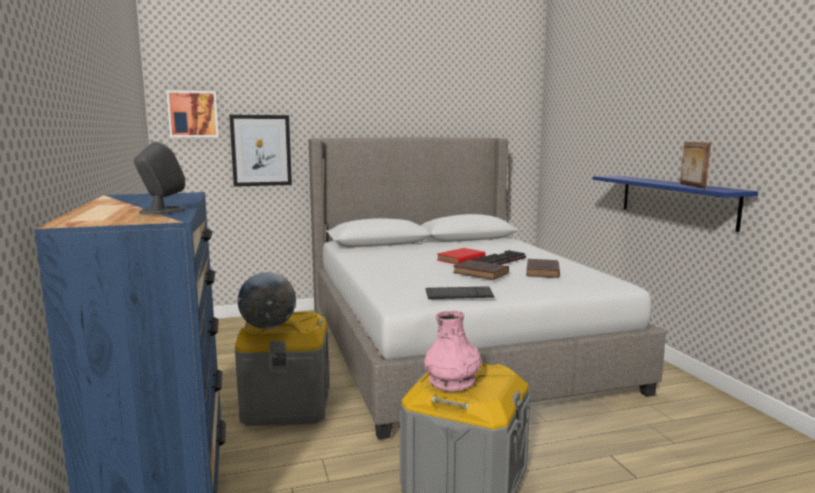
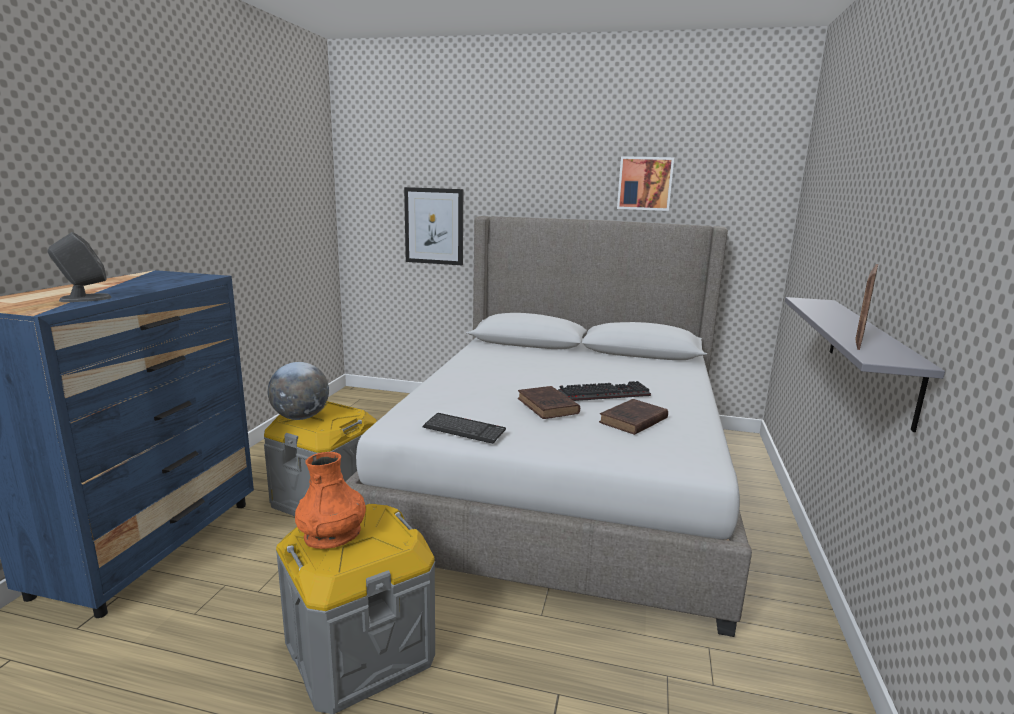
camera: 30 degrees right, 5 degrees up
picture [166,90,219,137] -> picture moved to [617,156,674,211]
pink vase [424,311,481,392] -> orange vase [295,452,366,549]
red book [437,248,486,264] -> none
blue shelf [593,176,758,232] -> grey shelf [785,297,945,432]

